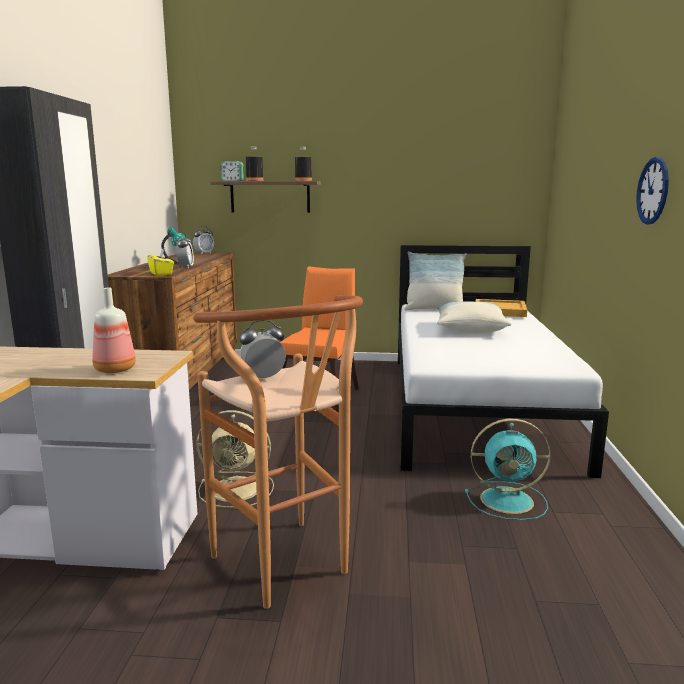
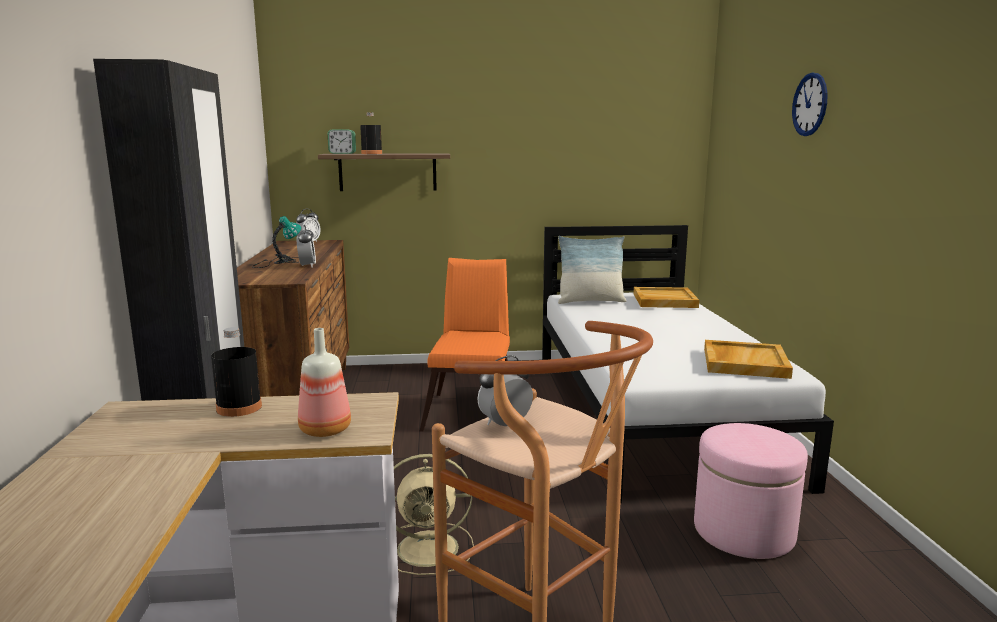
camera: 10 degrees left, 0 degrees up
yellow tissue box [147,249,174,276] -> none
black bottle [295,147,312,181] -> black bottle moved to [211,327,262,417]
pillow [436,301,512,333] -> none
turquoise fan [465,419,551,520] -> pink ottoman [694,423,808,559]
wall clock [636,157,669,225] -> wall clock moved to [792,73,828,136]
none -> beige tray [704,340,793,379]

